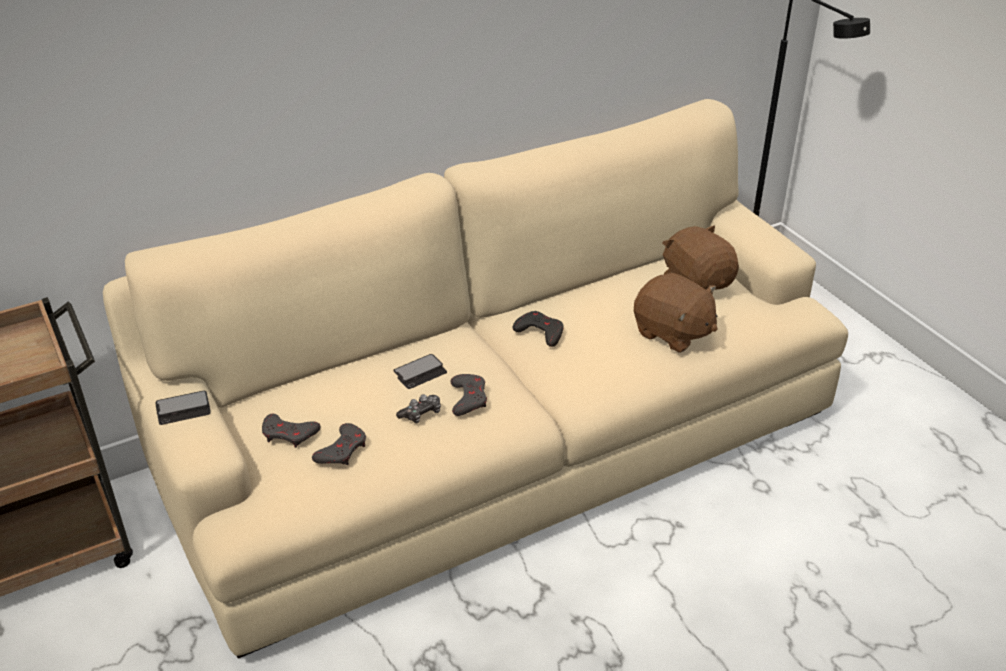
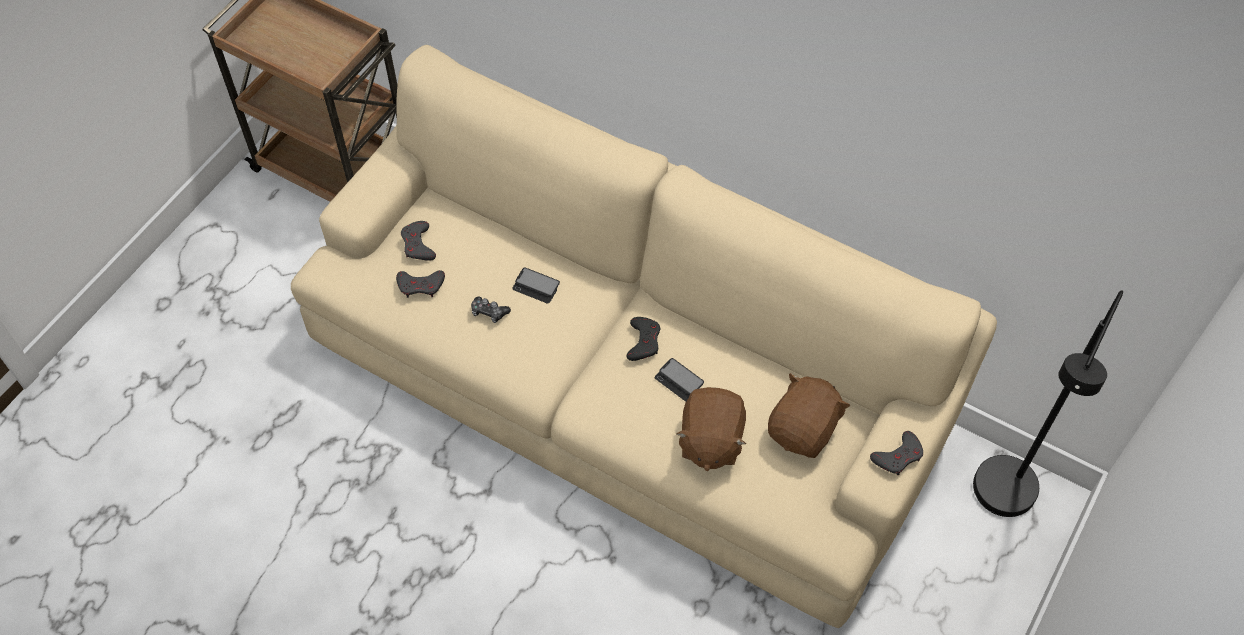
camera: 60 degrees right, 20 degrees up
phone [155,391,211,425] -> phone moved to [655,358,704,402]
grey game controller [451,374,487,416] -> grey game controller moved to [870,431,923,475]

